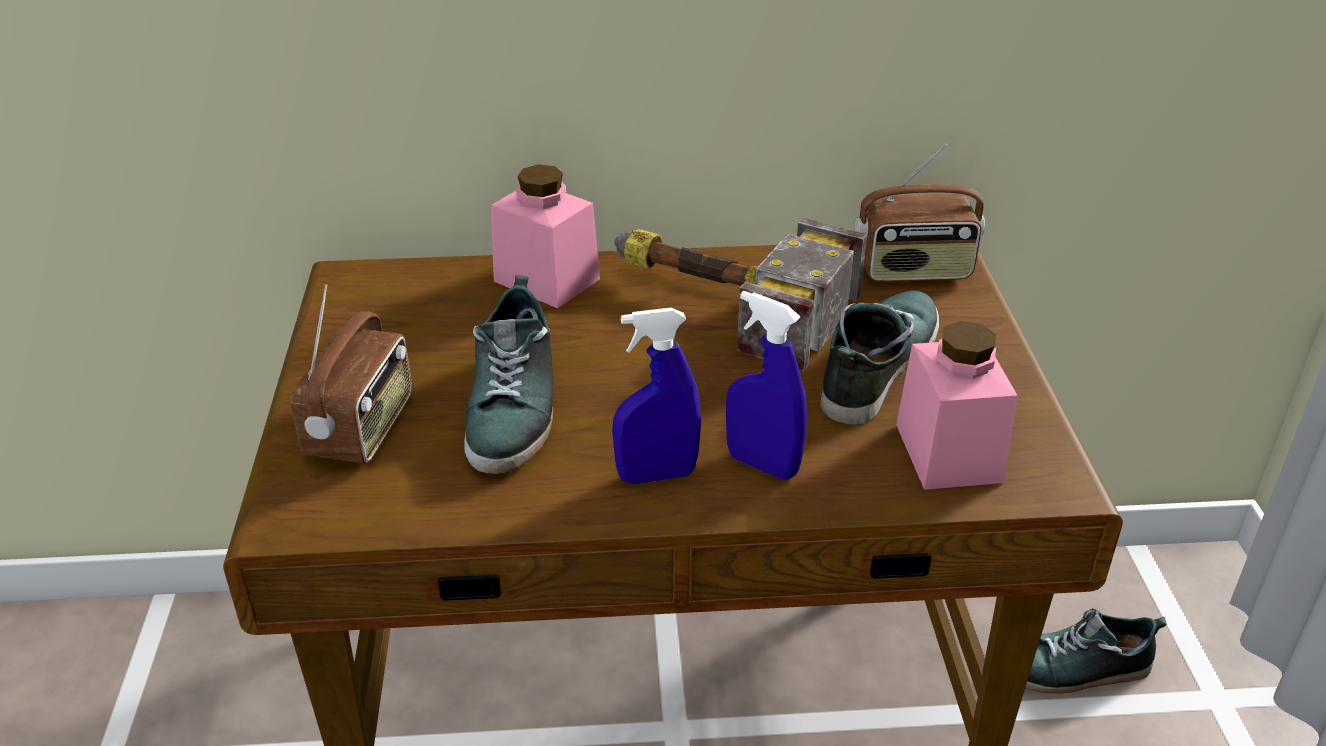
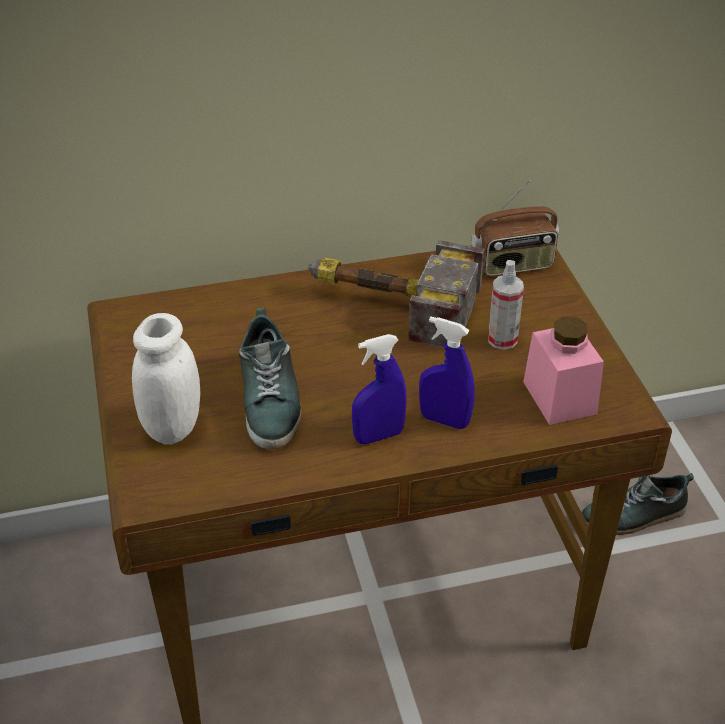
camera: 10 degrees left, 5 degrees up
radio [291,285,412,464] -> white jar [132,313,201,445]
pink jar [491,164,600,308] -> none
shoe [820,291,939,425] -> spray bottle [488,260,524,350]

